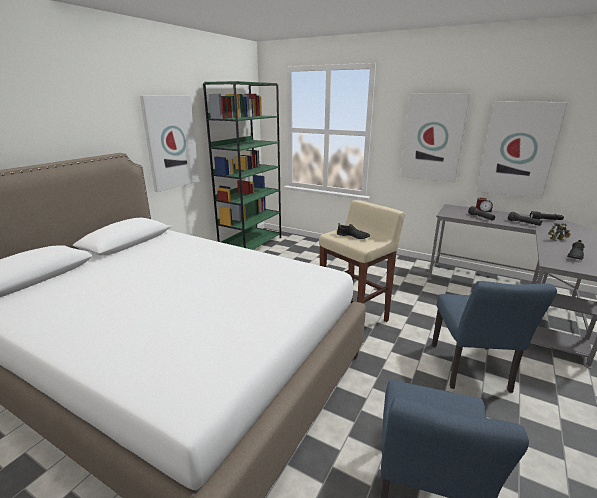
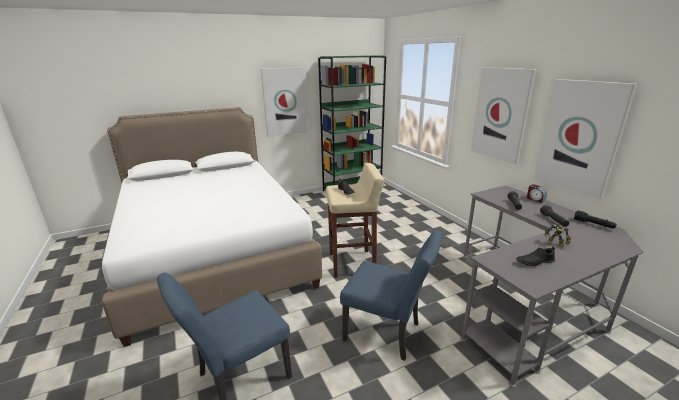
camera: 35 degrees right, 0 degrees up
blue chair [432,281,557,393] -> blue chair turned 105 degrees counterclockwise [340,231,442,361]

